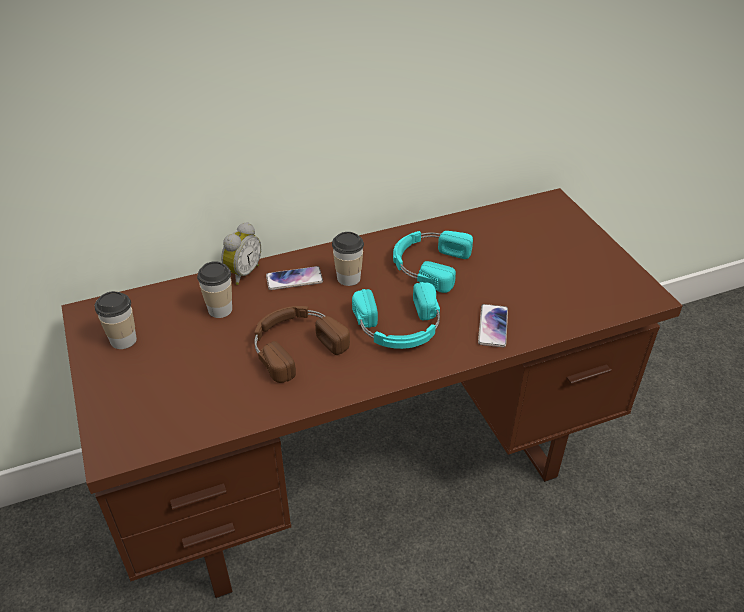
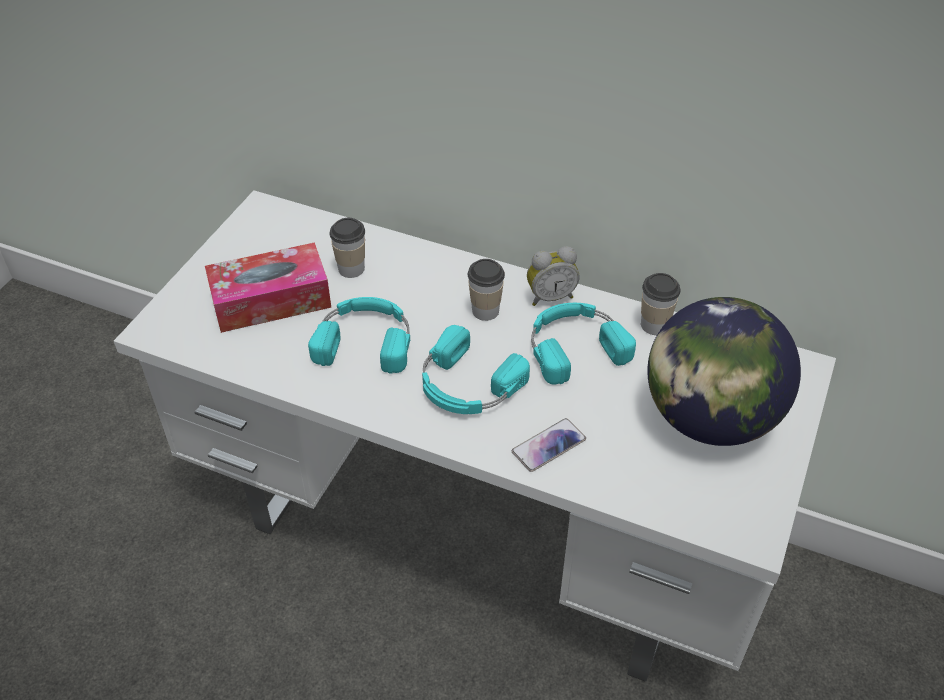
camera: 45 degrees right, 5 degrees up
brown desk [61,188,683,598] -> white desk [114,190,836,682]
cup [95,291,137,349] -> cup moved to [641,273,681,335]
alarm clock [221,222,261,285] -> alarm clock moved to [527,246,580,306]
brown headphones [254,306,350,383] -> turquoise headphones [308,297,410,374]
phone [266,266,323,290] -> none
none -> tissue box [205,242,331,333]
none -> globe [647,297,801,446]

